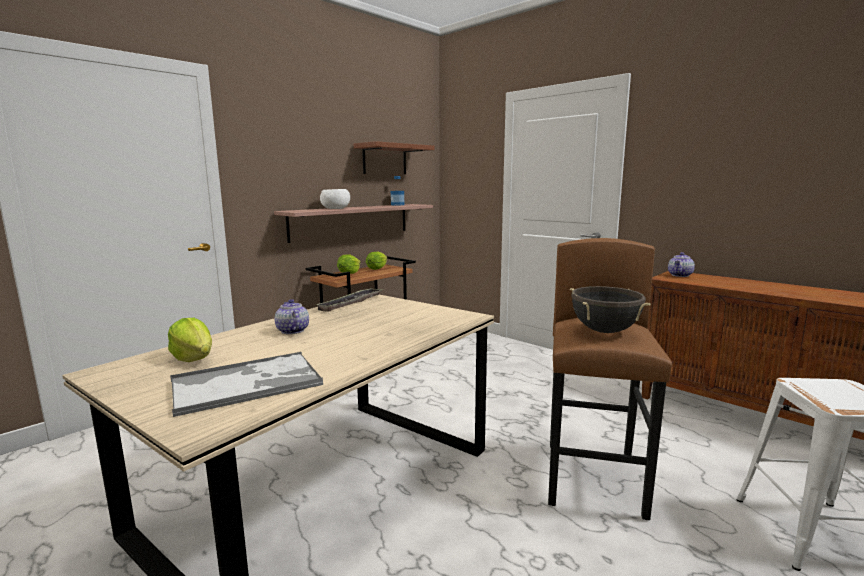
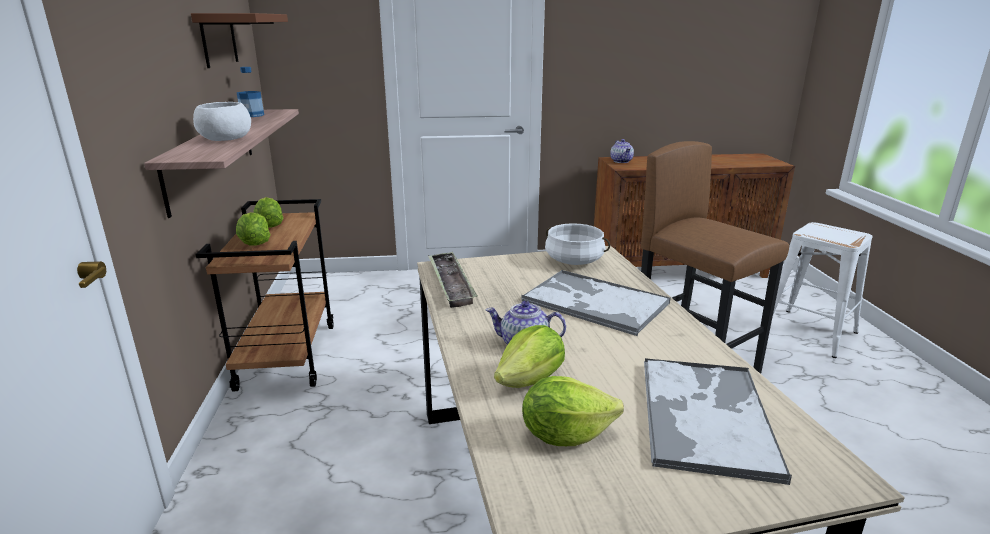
camera: 50 degrees left, 10 degrees up
black cooking pot [570,286,651,333] -> none
none -> lettuce [494,325,565,388]
none -> tray [521,270,671,336]
none -> white cooking pot [545,223,610,265]

